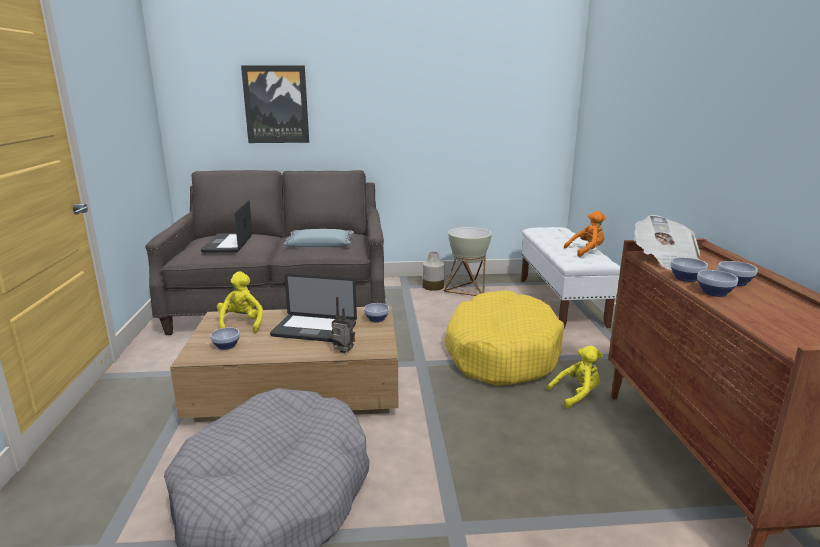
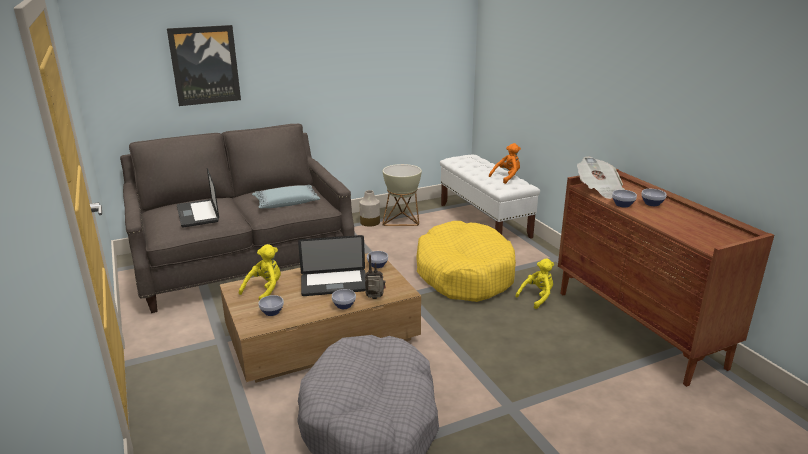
camera: 20 degrees left, 5 degrees up
yellow plush toy [217,271,263,333] -> yellow plush toy turned 60 degrees clockwise [239,244,281,300]
bowl [697,270,738,297] -> bowl moved to [332,289,356,309]

